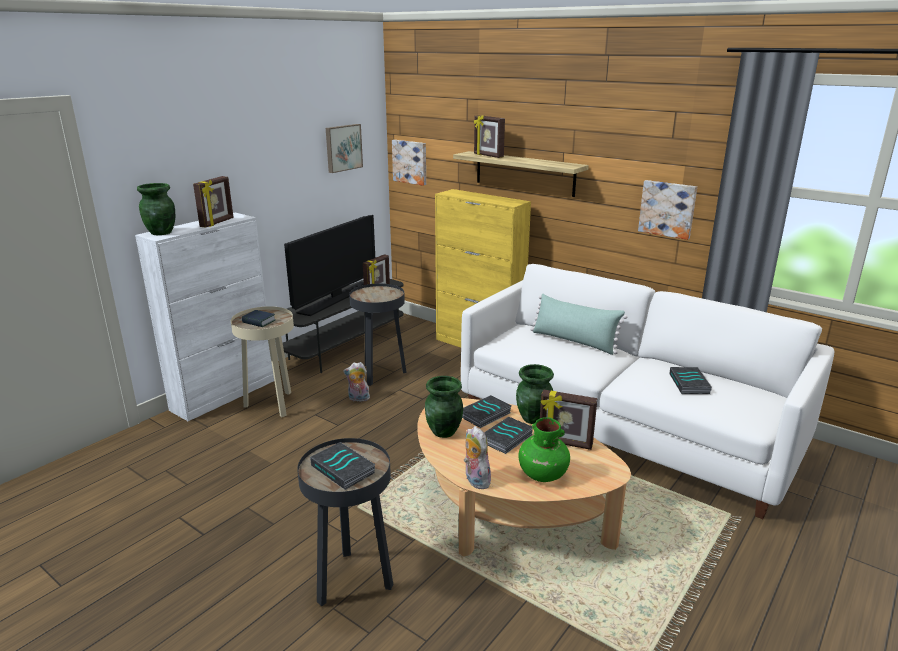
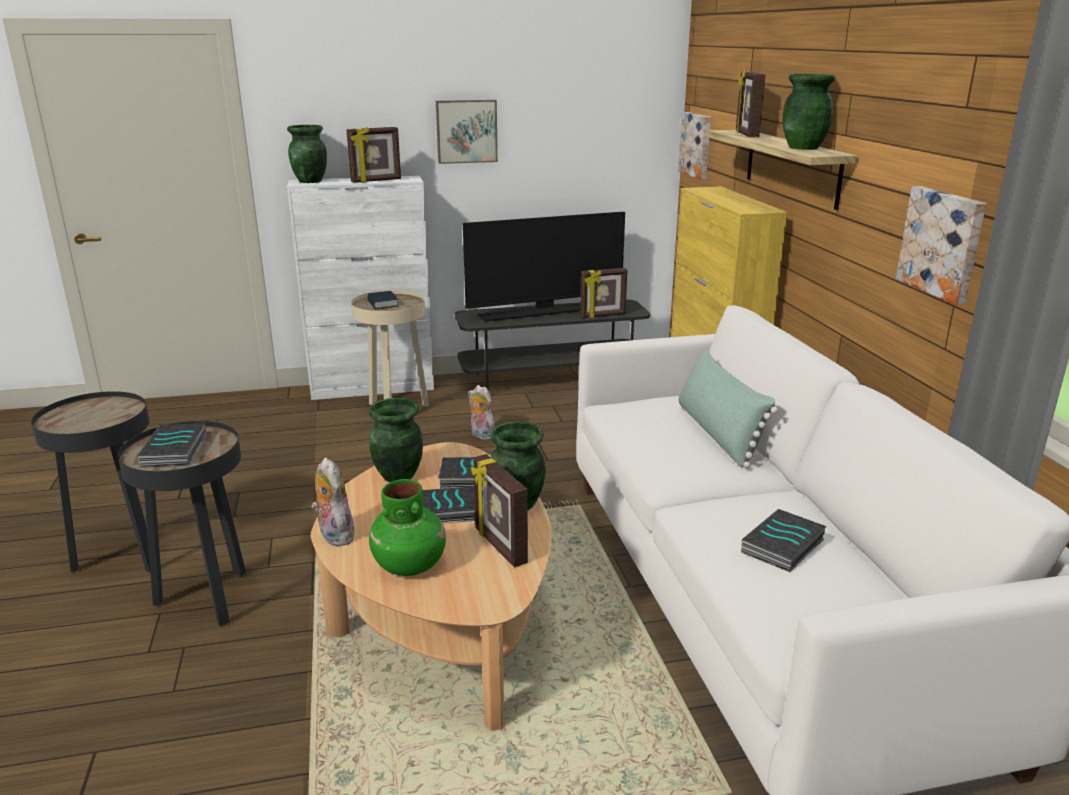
camera: 40 degrees right, 0 degrees up
picture [326,124,363,173] -> picture moved to [436,100,498,164]
black side table [349,283,407,386] -> black side table moved to [31,391,150,573]
plush toy [464,426,491,489] -> plush toy turned 45 degrees counterclockwise [311,458,355,546]
none -> green vase [783,74,836,150]

